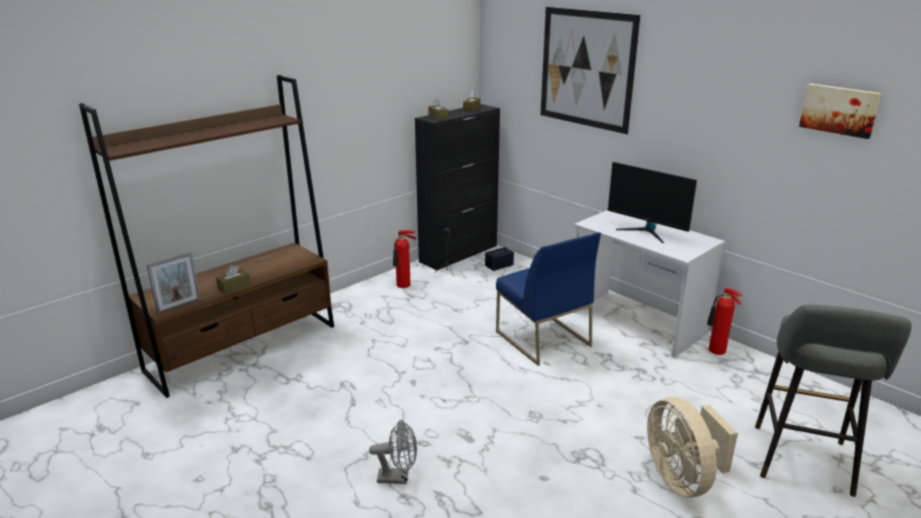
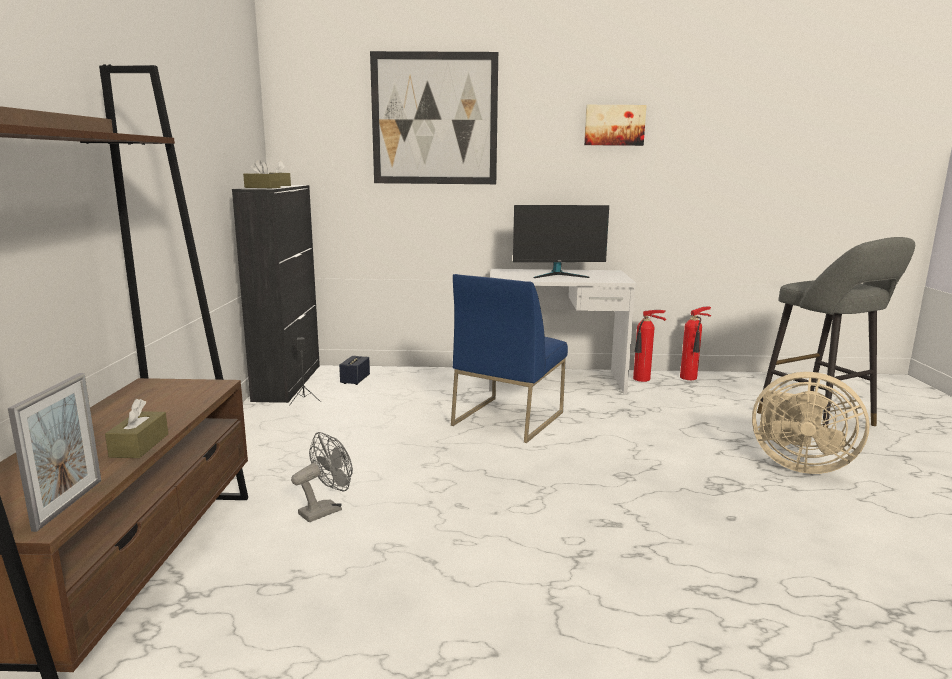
camera: 45 degrees left, 10 degrees down
grey fan [369,420,417,484] -> grey fan moved to [291,432,353,522]
fire extinguisher [393,230,417,288] -> fire extinguisher moved to [680,306,711,380]
blue chair [496,232,601,366] -> blue chair turned 105 degrees clockwise [451,274,568,443]
picture [799,83,881,139] -> picture moved to [584,105,647,146]

